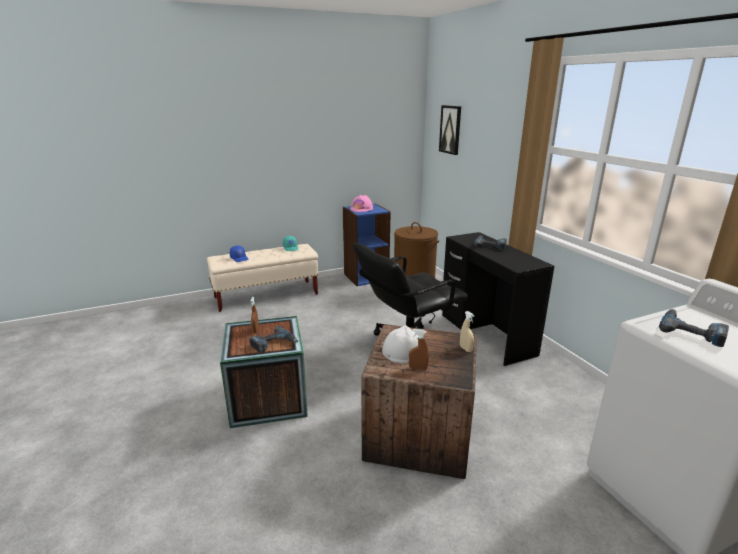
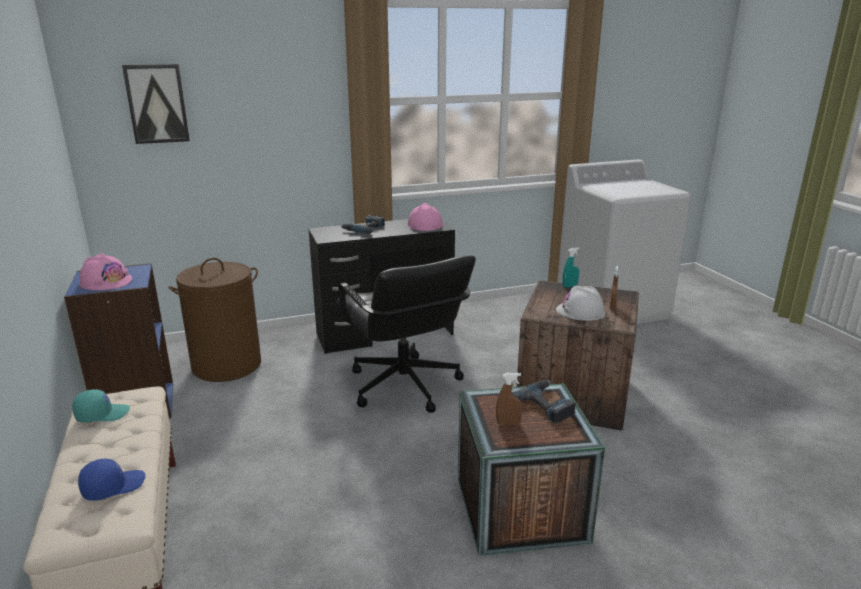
camera: 85 degrees left, 0 degrees up
beige spray bottle [460,311,474,352] -> turquoise spray bottle [562,247,580,288]
power drill [659,309,729,347] -> none
none -> pink hard hat [407,203,443,231]

